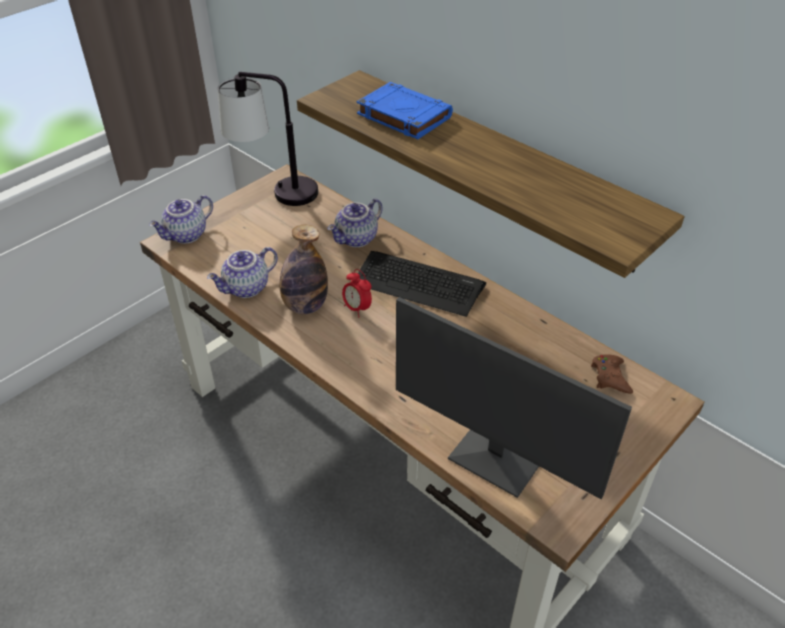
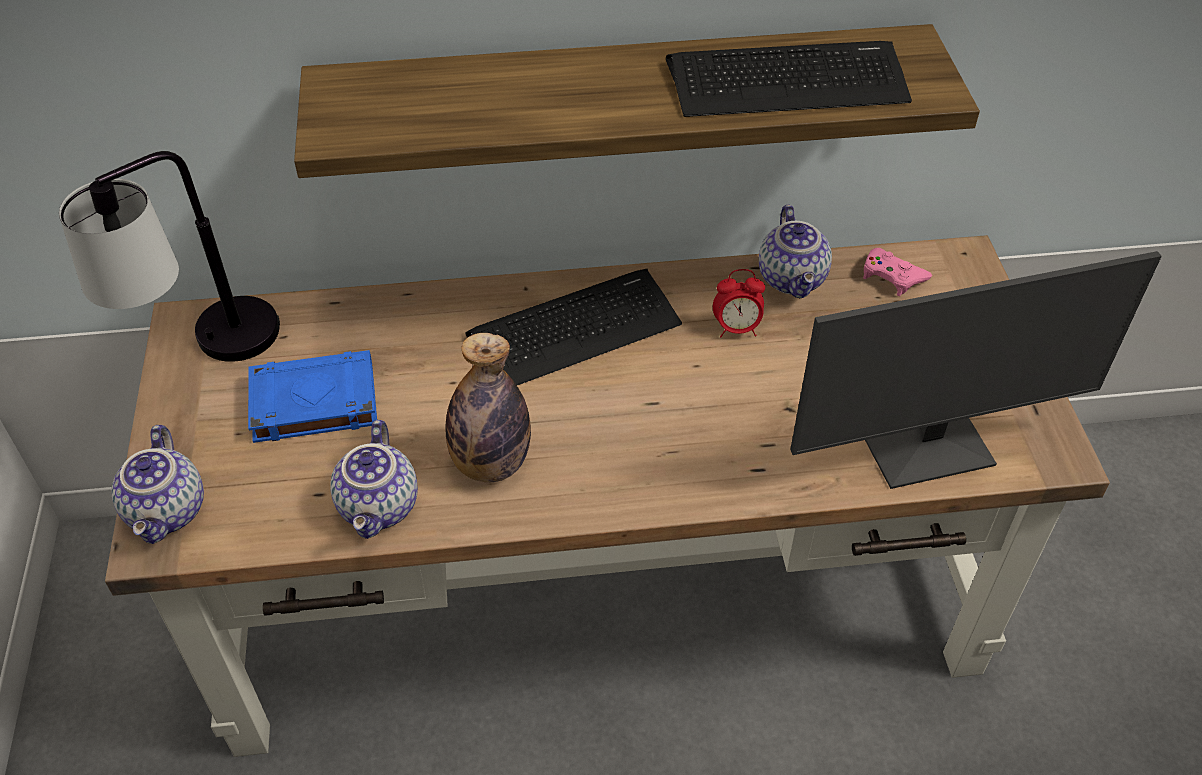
camera: 50 degrees left, 5 degrees up
teapot [327,198,383,247] -> teapot moved to [759,205,832,298]
alarm clock [342,269,372,317] -> alarm clock moved to [713,269,765,337]
blue book [357,82,453,139] -> blue book moved to [248,350,377,443]
brown game controller [591,354,633,394] -> pink game controller [863,248,932,296]
none -> keyboard [666,41,912,117]

